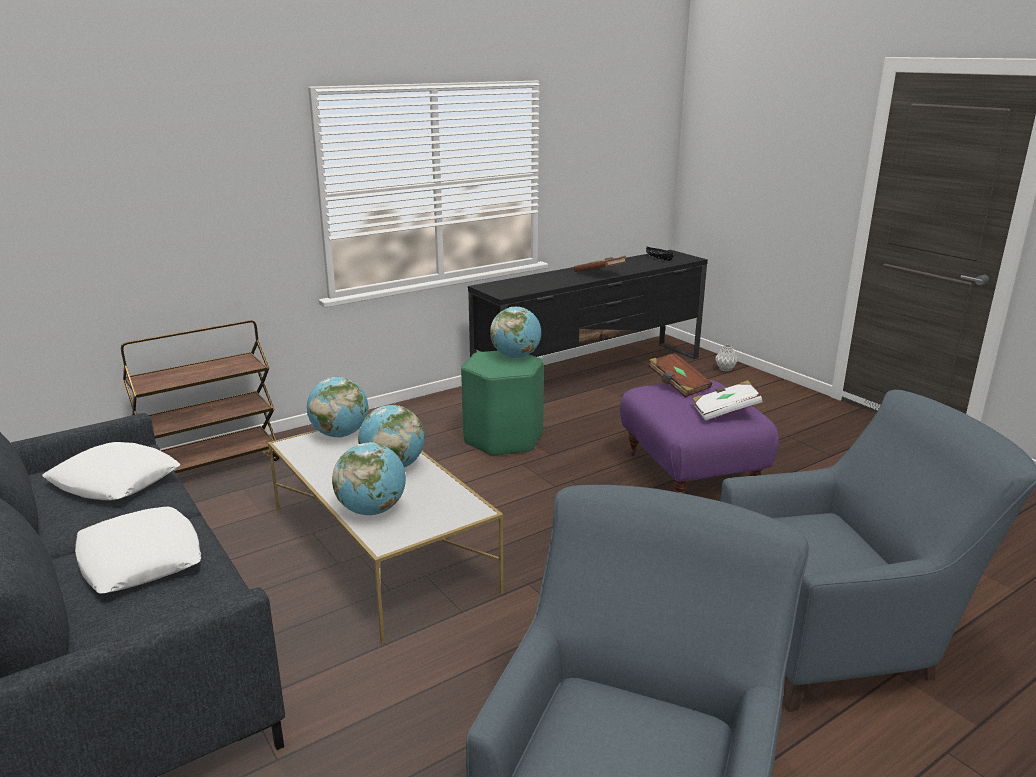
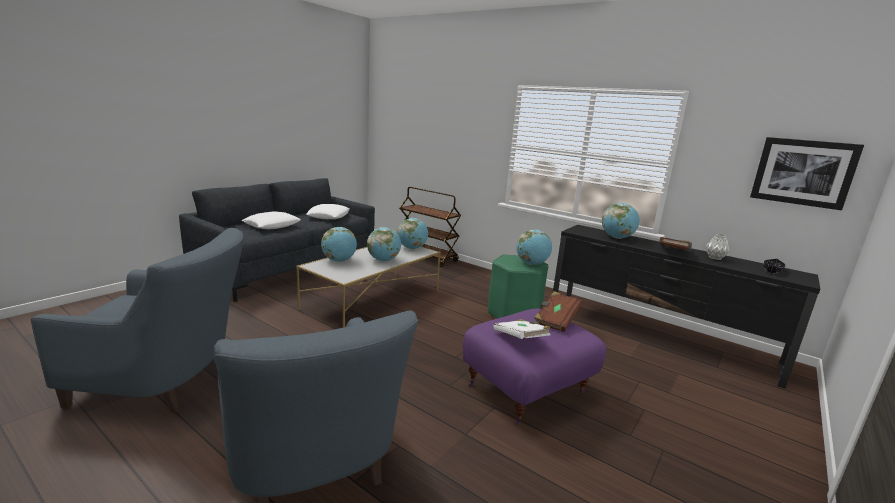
camera: 70 degrees right, 5 degrees down
grey vase [715,344,738,371] -> grey vase moved to [706,234,730,260]
none -> globe [602,203,640,239]
none -> picture [750,137,864,210]

